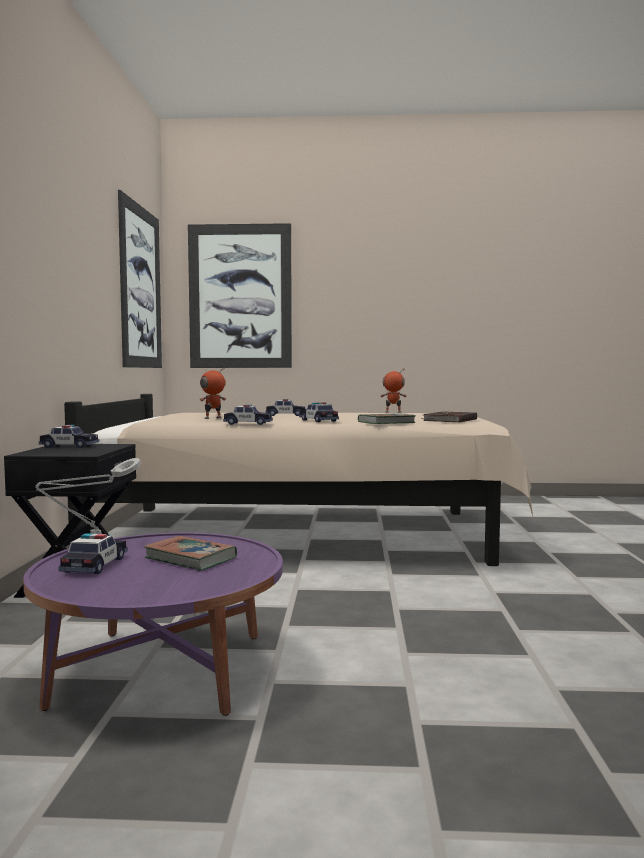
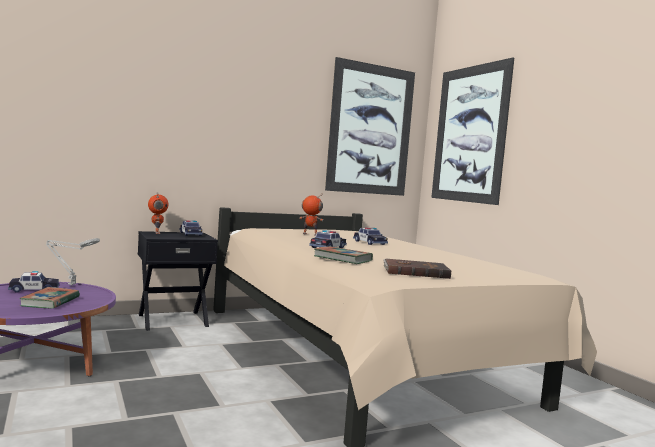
camera: 60 degrees right, 0 degrees up
toy car [223,405,273,425] -> none
toy robot [381,368,406,413] -> toy robot moved to [148,192,169,234]

